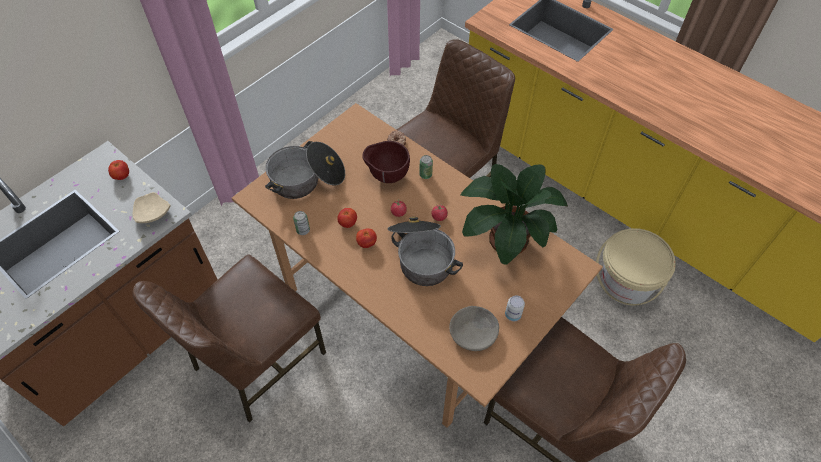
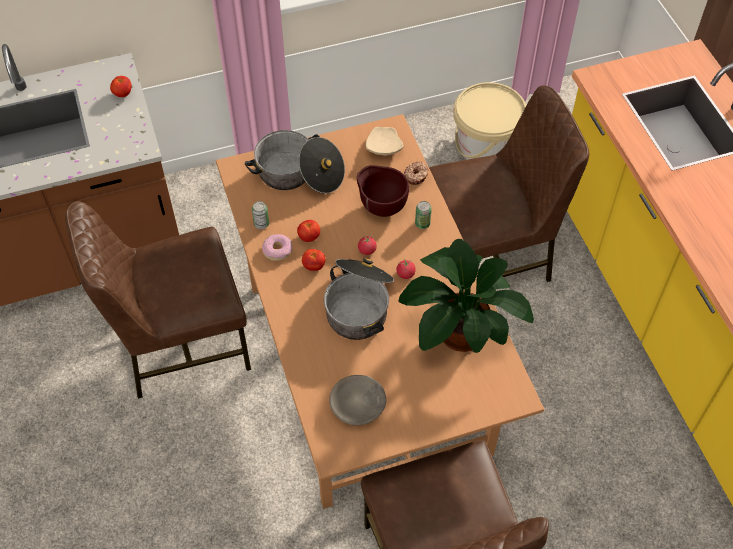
camera: 30 degrees right, 0 degrees up
beige plate [133,192,171,223] -> beige plate moved to [366,127,404,156]
can [505,295,525,321] -> none
beige bucket [596,228,676,306] -> beige bucket moved to [453,82,526,160]
none -> donut [262,234,292,261]

